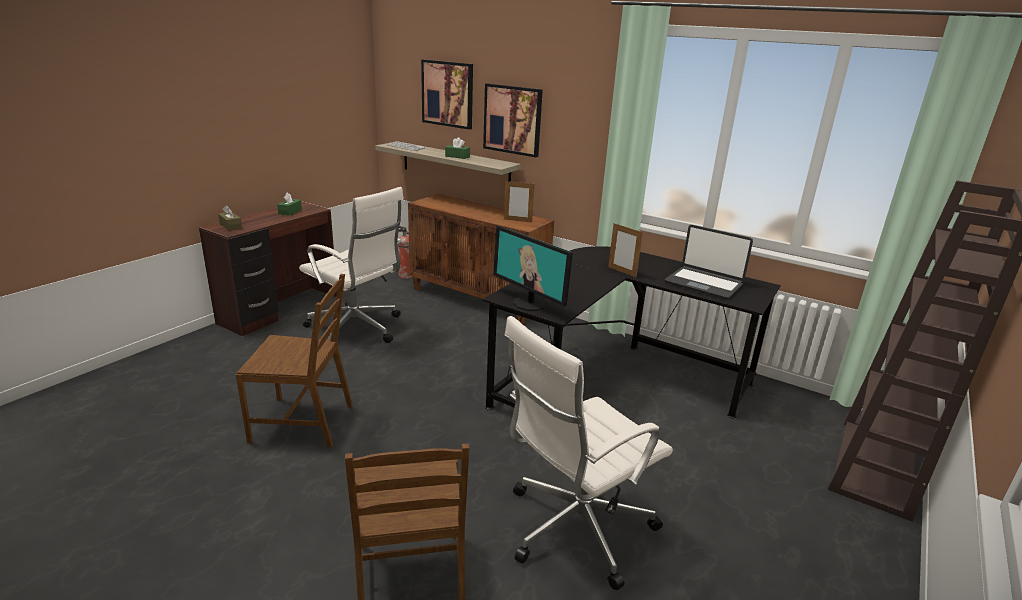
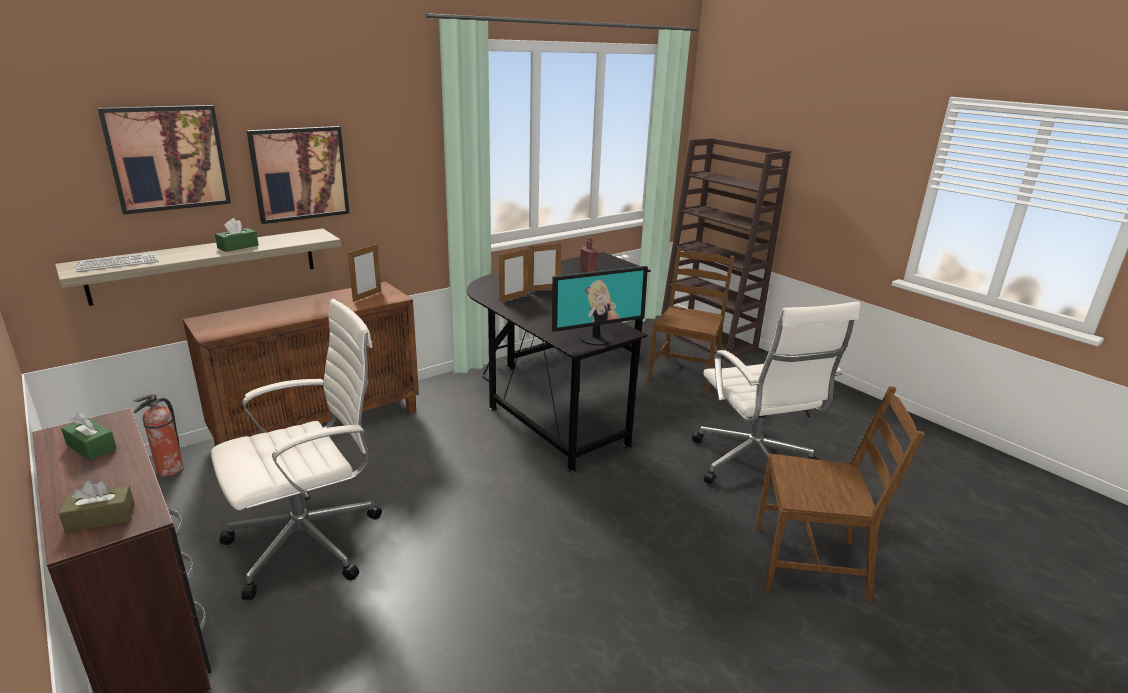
camera: 70 degrees left, 0 degrees up
brown chair [236,274,353,447] -> brown chair moved to [648,248,734,394]
laptop [665,225,753,299] -> red bottle [580,237,597,272]
none -> picture frame [499,249,529,302]

